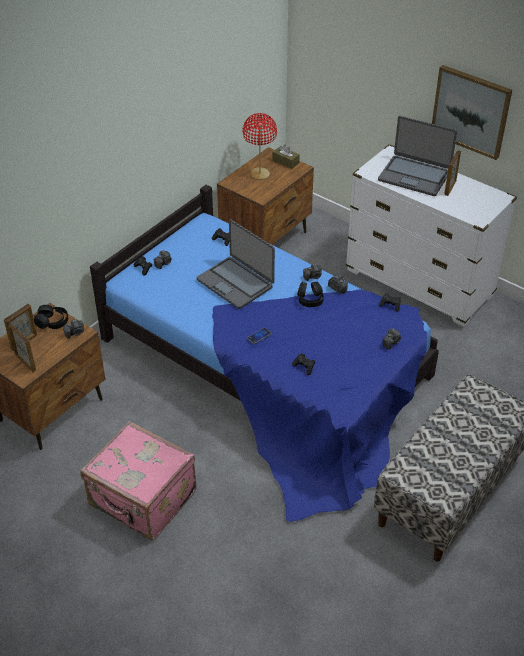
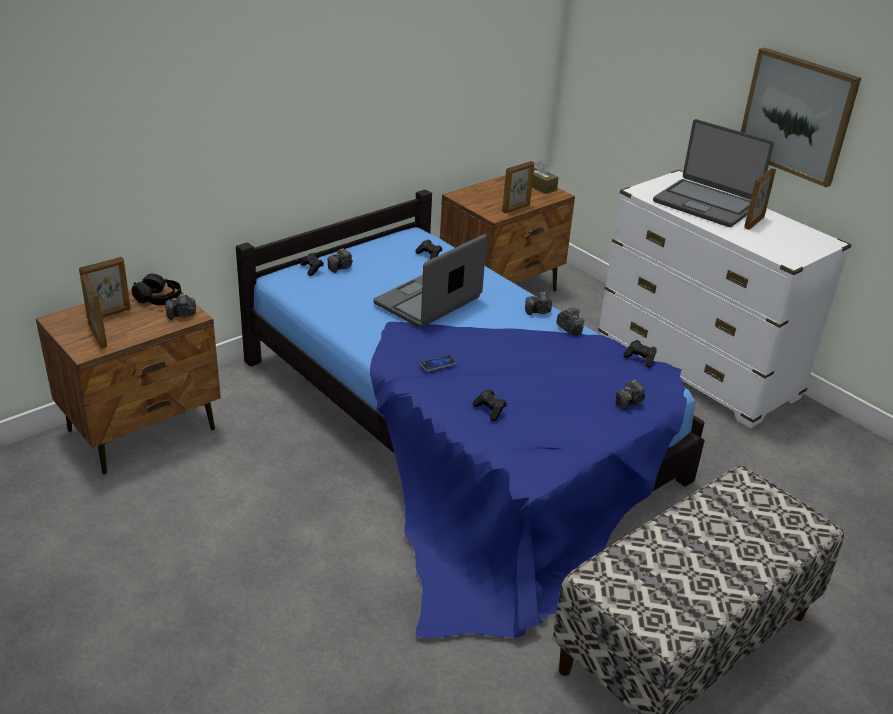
camera: 10 degrees right, 10 degrees down
pink suitcase [80,421,197,540] -> none
laptop [197,219,275,309] -> laptop turned 75 degrees clockwise [373,234,487,328]
red table lamp [242,113,277,180] -> none
black headphones [297,281,324,307] -> none
none -> picture frame [502,161,534,213]

